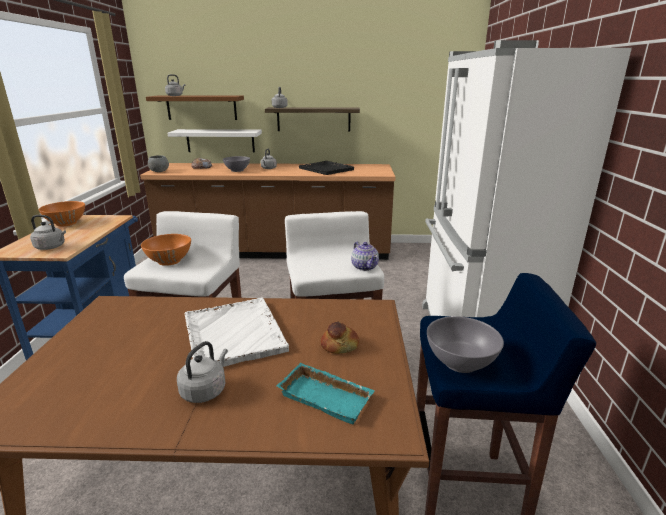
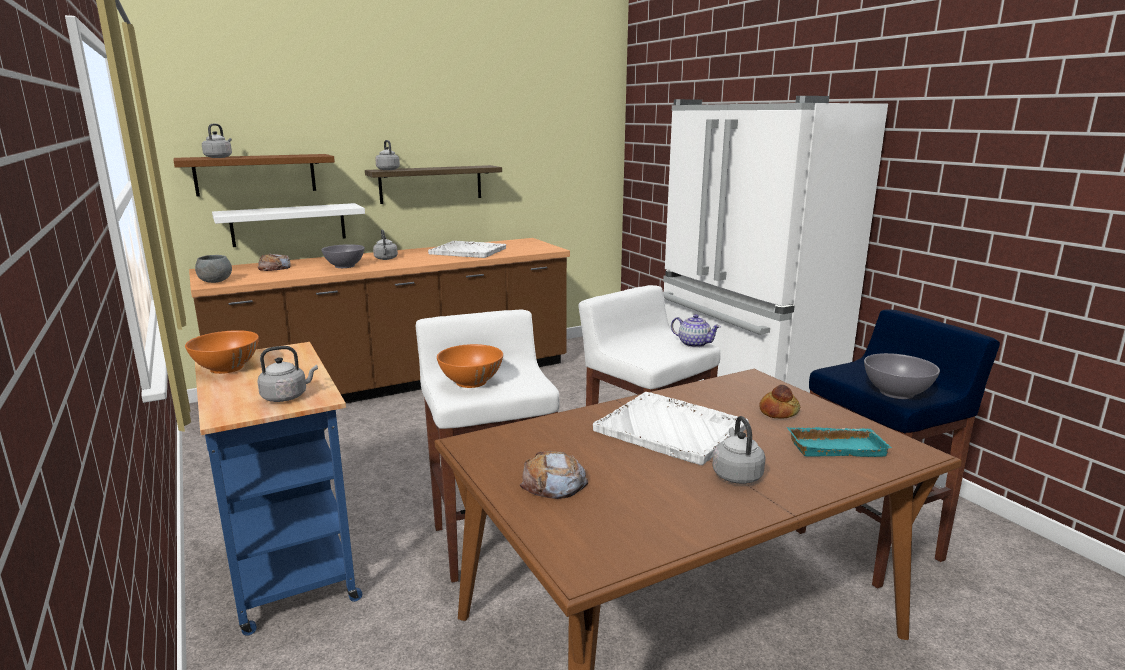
camera: 30 degrees left, 5 degrees down
black tray [299,161,354,175] -> white tray [428,241,506,258]
none -> bread [520,451,588,499]

